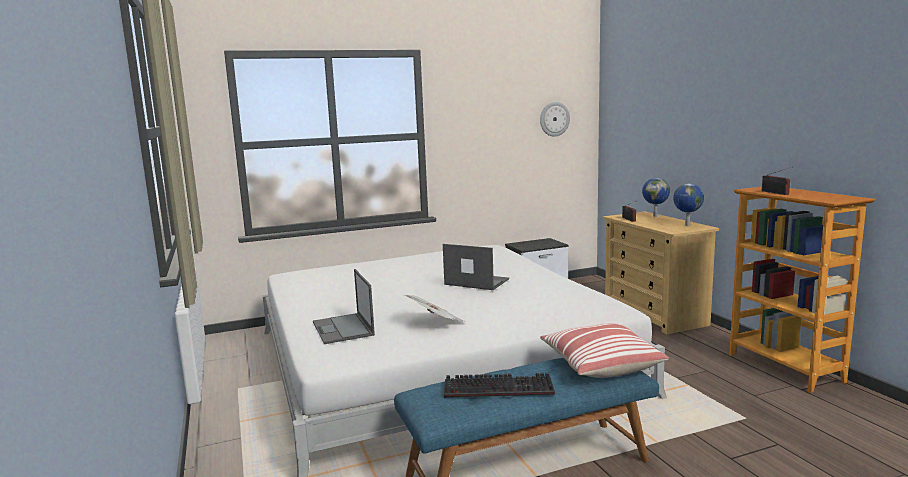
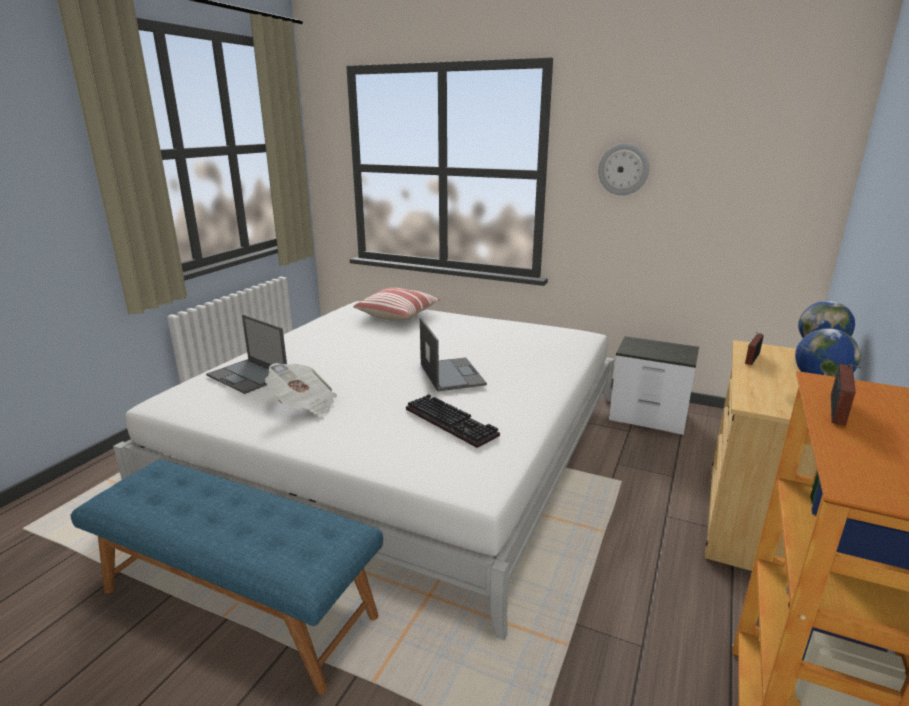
camera: 45 degrees right, 10 degrees up
laptop [313,269,375,344] -> laptop turned 75 degrees counterclockwise [206,314,287,394]
keyboard [444,373,555,398] -> keyboard moved to [406,394,500,448]
wall clock [540,102,570,137] -> wall clock moved to [598,143,649,195]
pillow [540,323,669,378] -> pillow moved to [353,288,440,321]

